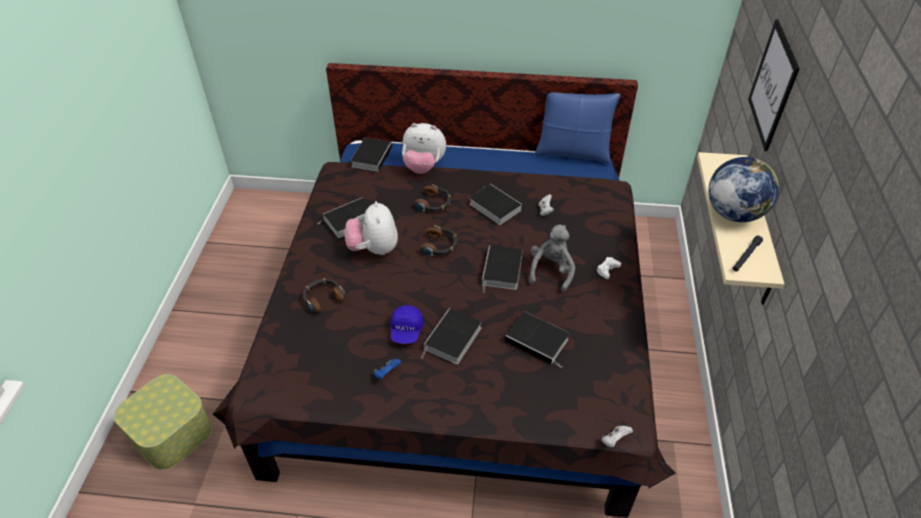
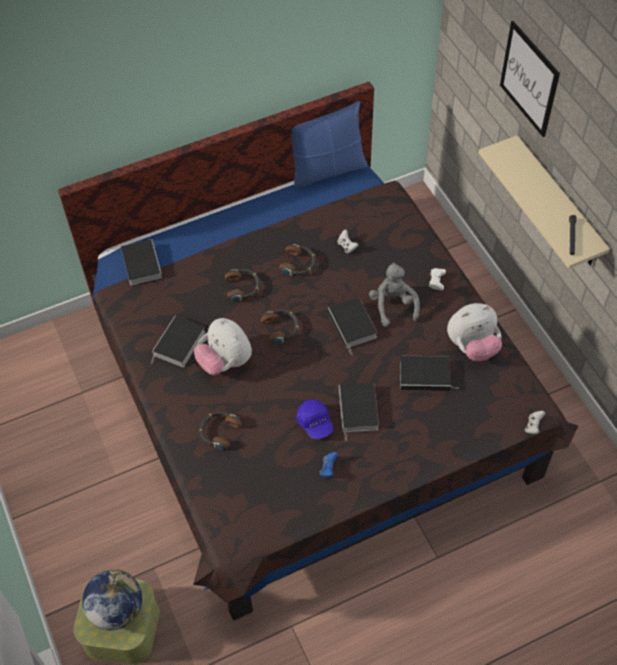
camera: 30 degrees left, 10 degrees up
plush toy [402,123,446,174] -> plush toy moved to [447,303,502,361]
book [469,184,522,225] -> headphones [279,244,316,276]
globe [708,157,779,222] -> globe moved to [82,569,142,630]

